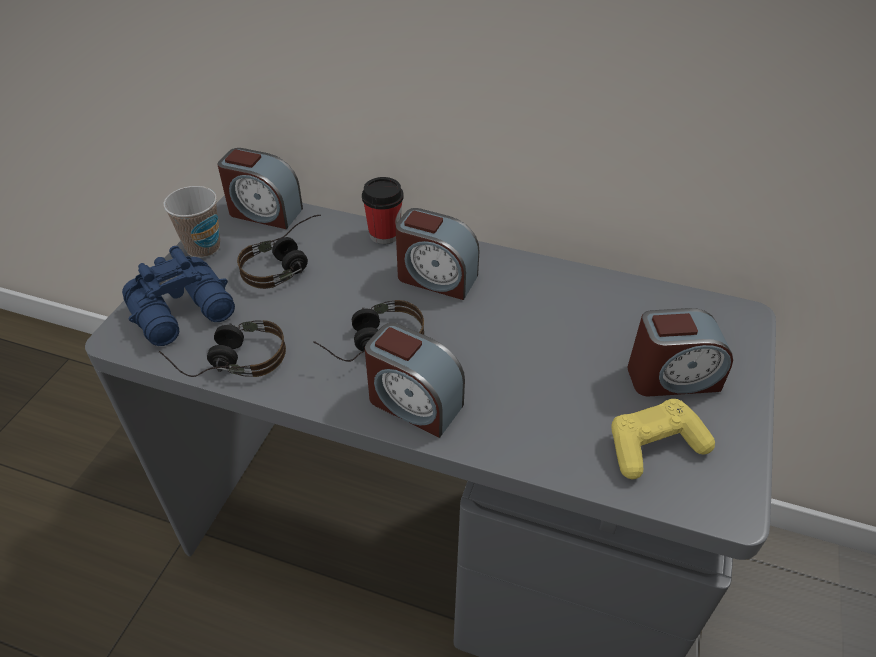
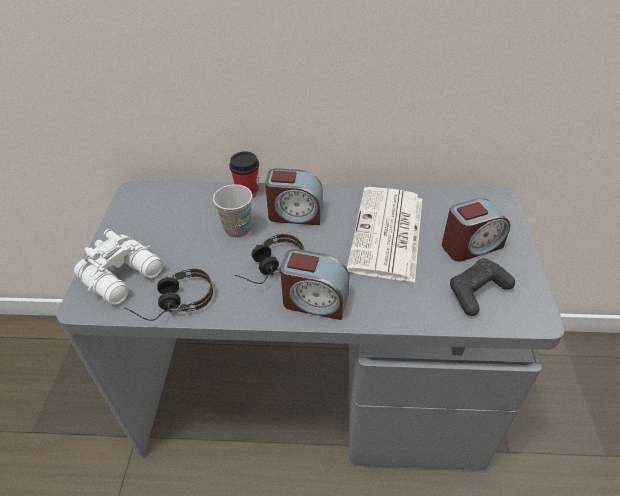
camera: 15 degrees left, 0 degrees up
blue binoculars [122,246,235,346] -> white binoculars [74,229,163,305]
cup [163,186,220,258] -> cup moved to [213,184,252,238]
alarm clock [217,148,303,229] -> none
headphones [237,215,321,289] -> none
yellow game controller [611,399,715,479] -> black game controller [450,258,515,316]
none -> newspaper [347,187,422,283]

